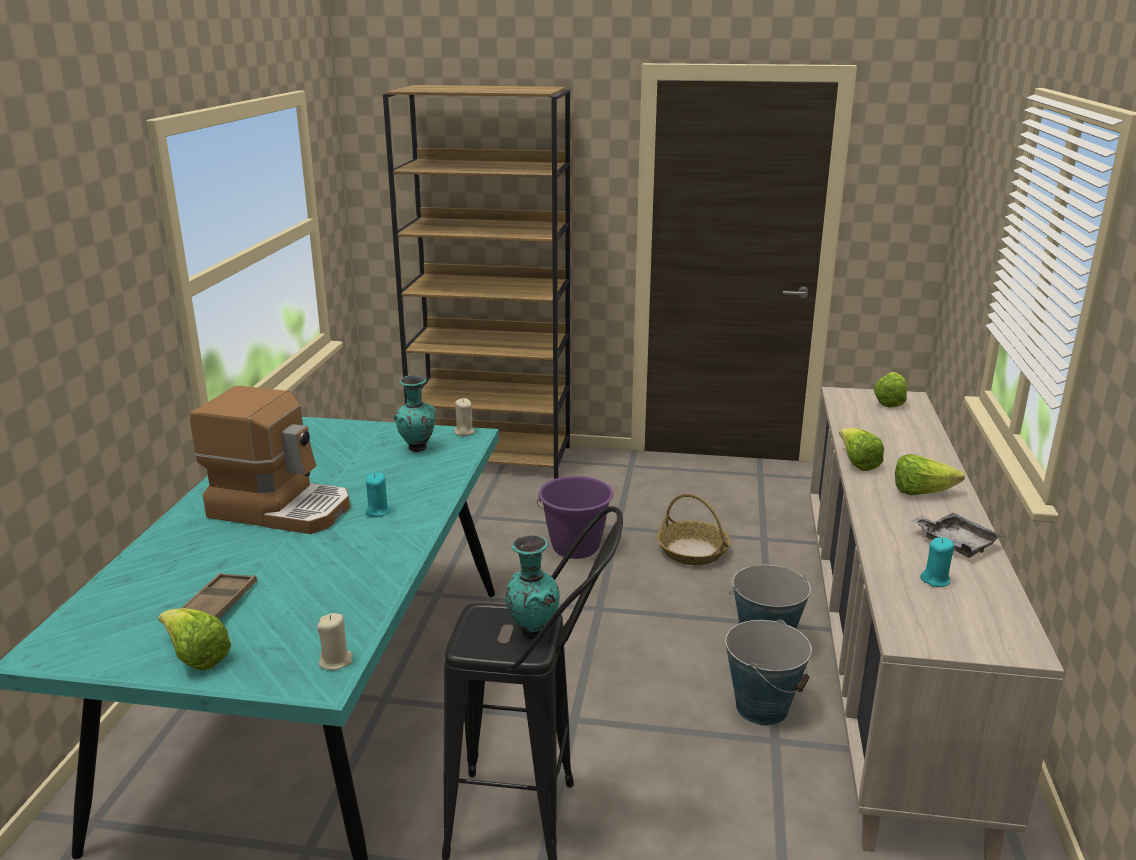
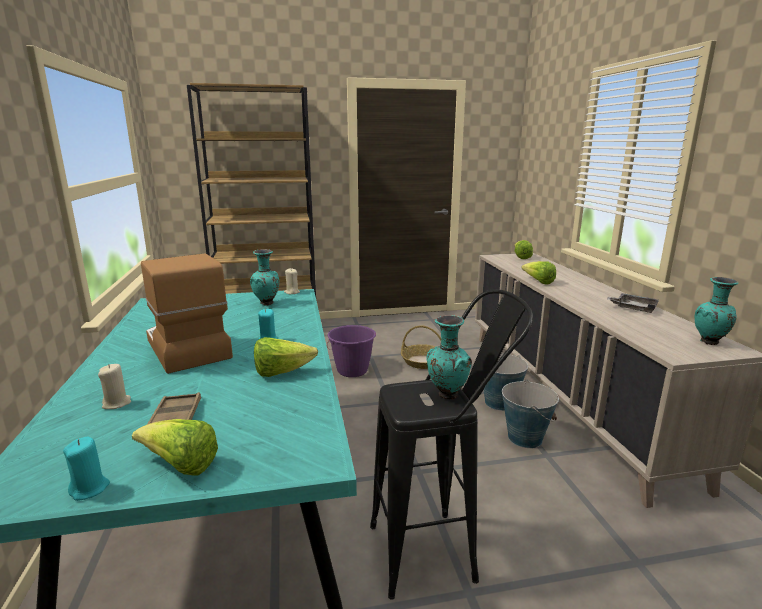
camera: 20 degrees left, 5 degrees down
coffee machine [190,386,350,534] -> coffee machine turned 120 degrees counterclockwise [141,253,233,374]
beige candle [317,613,353,670] -> beige candle moved to [98,364,131,409]
lettuce [895,454,965,495] -> lettuce moved to [254,337,318,377]
turquoise candle [920,537,954,587] -> turquoise candle moved to [63,437,110,501]
none -> turquoise vase [695,277,738,345]

